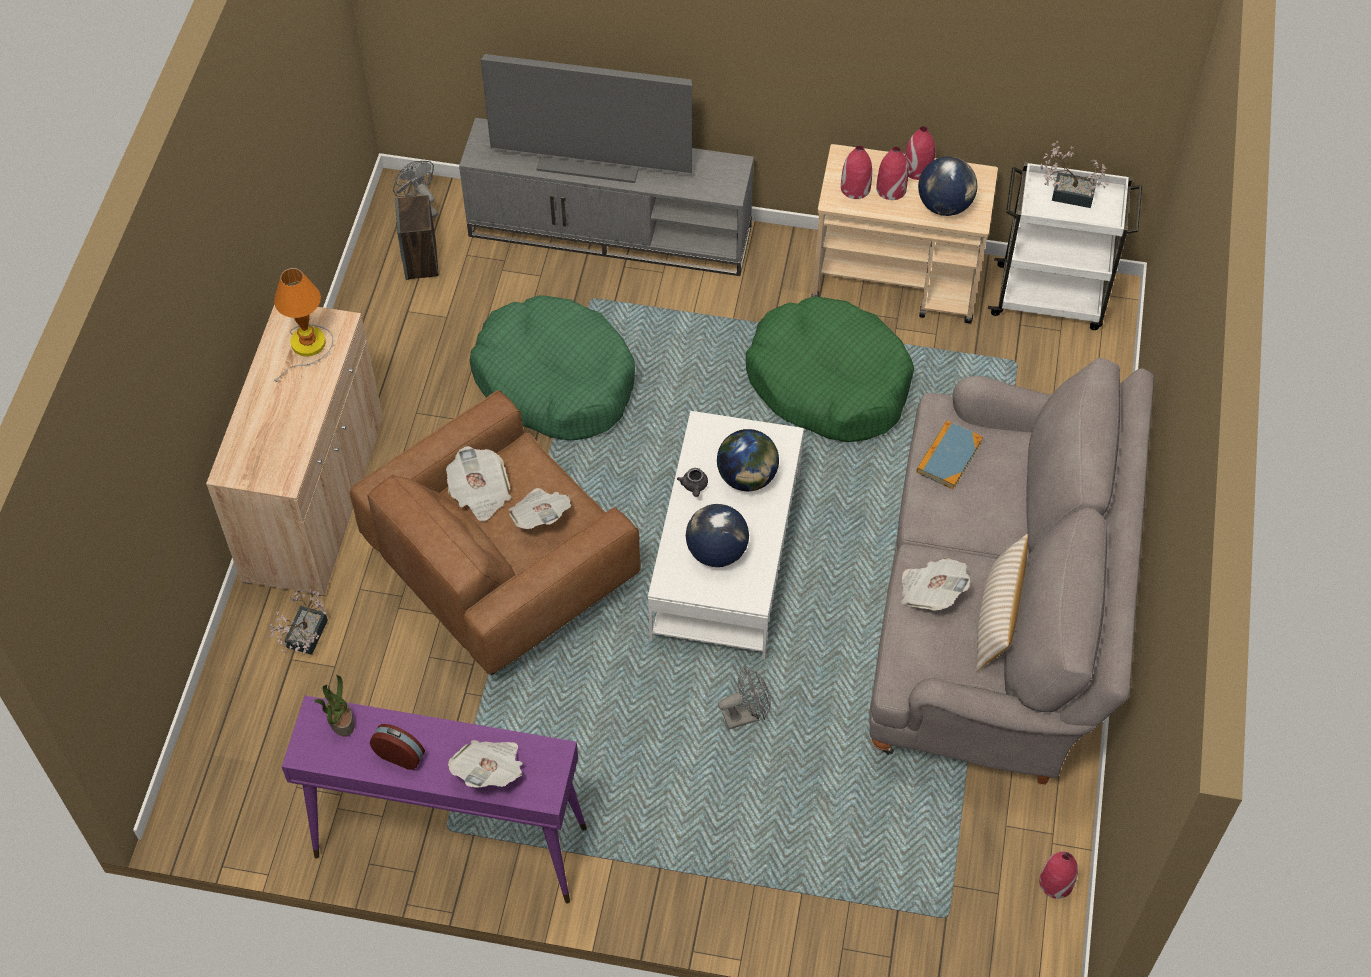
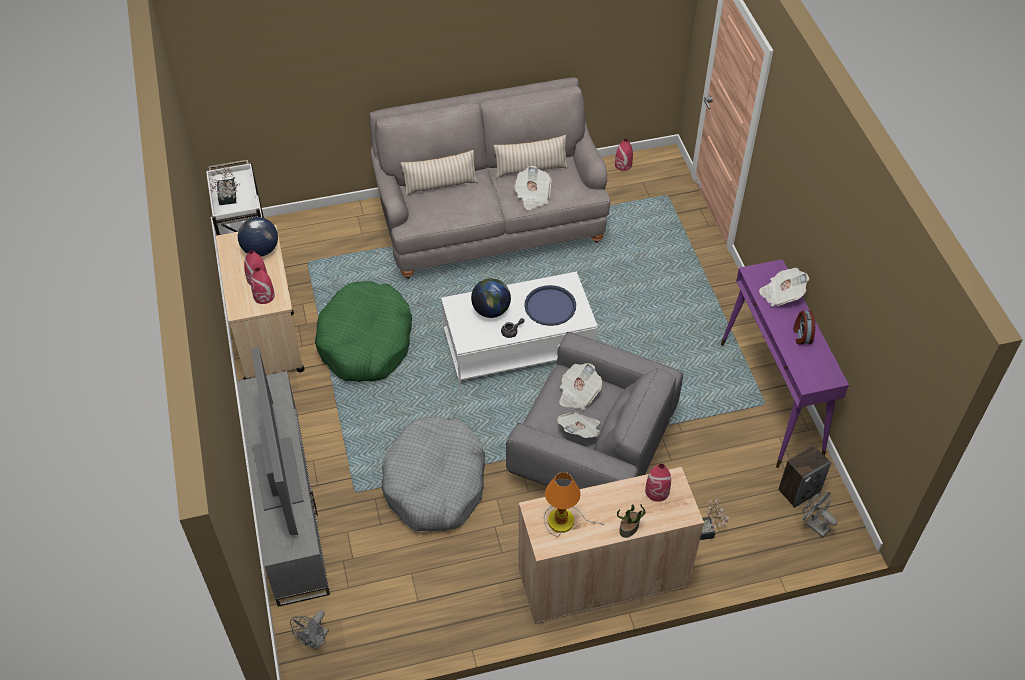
camera: 115 degrees left, 5 degrees down
potted plant [314,675,354,737] -> potted plant moved to [617,504,646,538]
brown armchair [350,390,641,675] -> grey armchair [506,332,683,489]
speaker [395,195,439,280] -> speaker moved to [778,445,831,508]
green dog bed [470,295,635,441] -> grey dog bed [381,416,485,532]
globe [686,504,749,567] -> blue tray [524,285,576,326]
grey fan [718,666,771,729] -> grey fan moved to [803,492,837,538]
red vase [905,126,935,180] -> red vase moved to [645,464,671,502]
book [916,421,983,490] -> none
none -> beige pillow [401,150,478,196]

